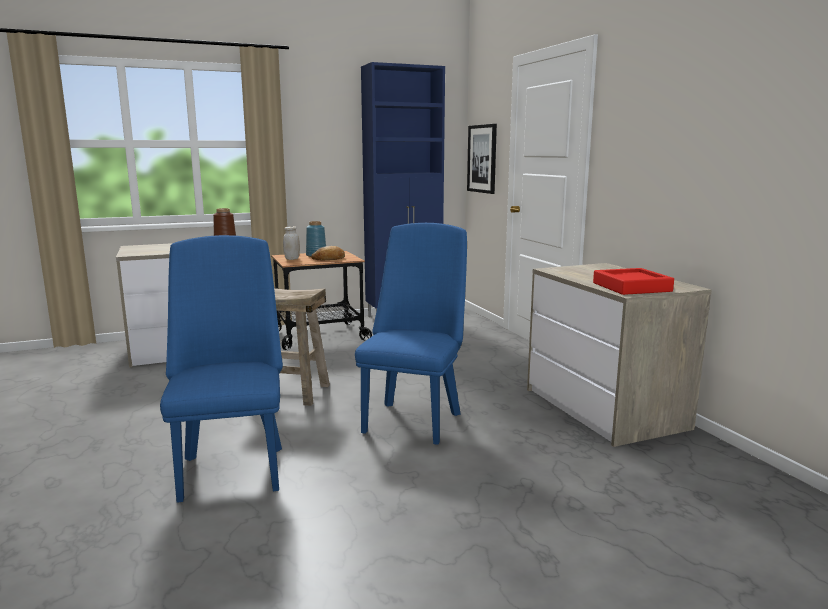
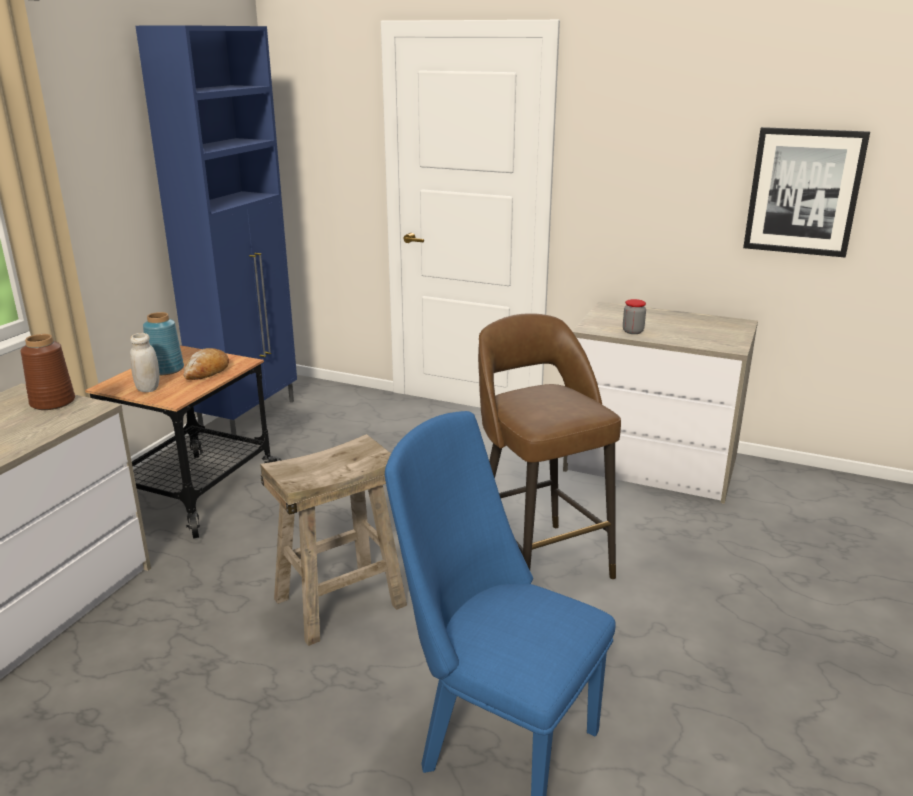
camera: 45 degrees left, 10 degrees up
blue chair [355,223,467,445] -> brown stool [478,313,621,579]
picture [467,124,497,194] -> picture moved to [743,127,870,257]
red tray [593,268,674,295] -> none
none -> jar [623,299,646,334]

